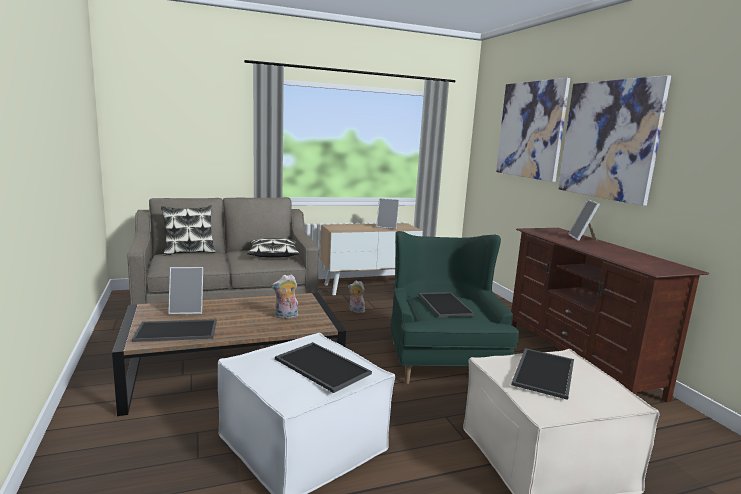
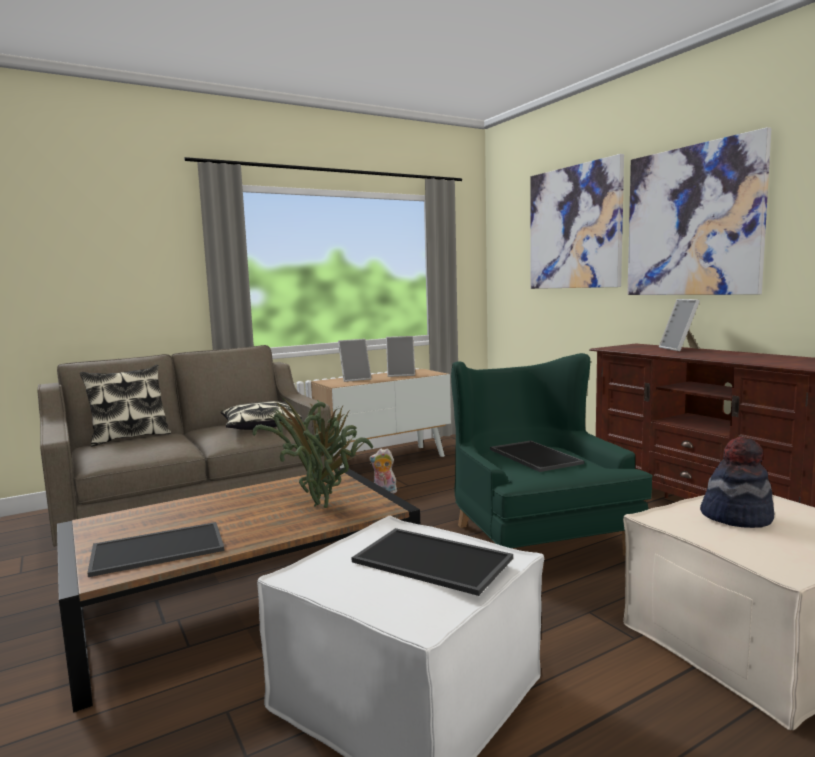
camera: 10 degrees left, 5 degrees down
picture frame [168,267,203,315] -> picture frame moved to [338,339,372,382]
plush toy [272,274,299,319] -> potted plant [253,397,373,508]
tray [511,348,574,400] -> hat [700,437,774,528]

